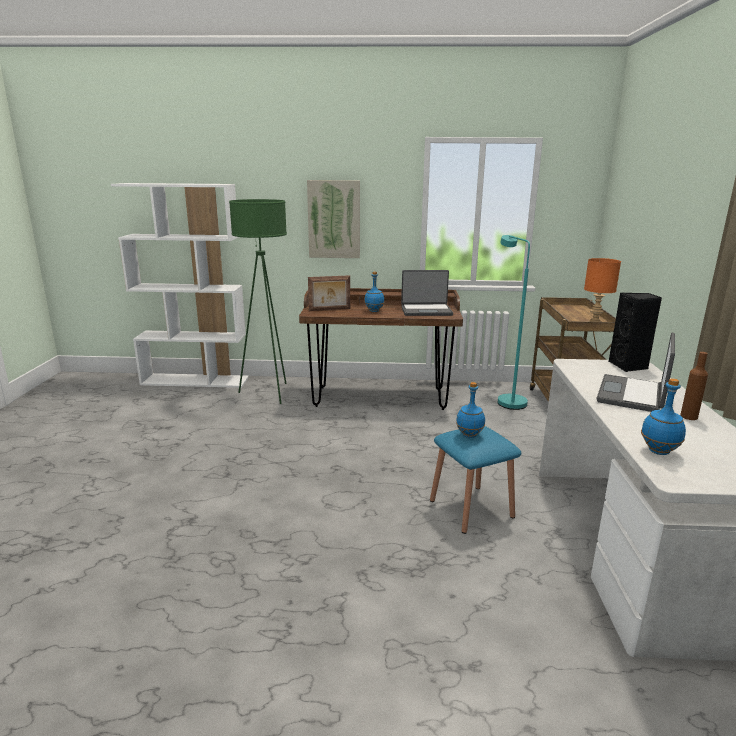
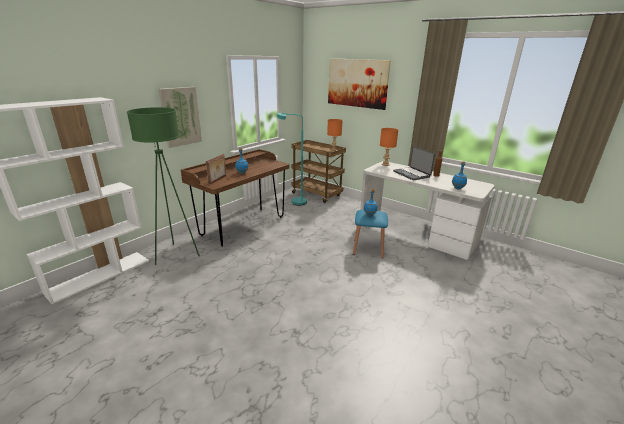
camera: 55 degrees left, 5 degrees up
laptop [401,270,453,316] -> none
black speaker [609,292,662,372] -> orange table lamp [380,128,398,166]
none -> picture [328,58,391,110]

